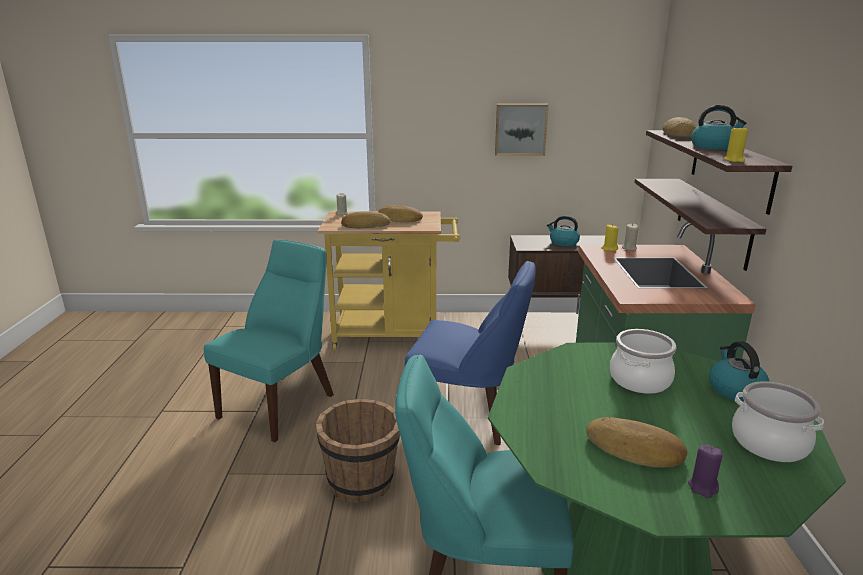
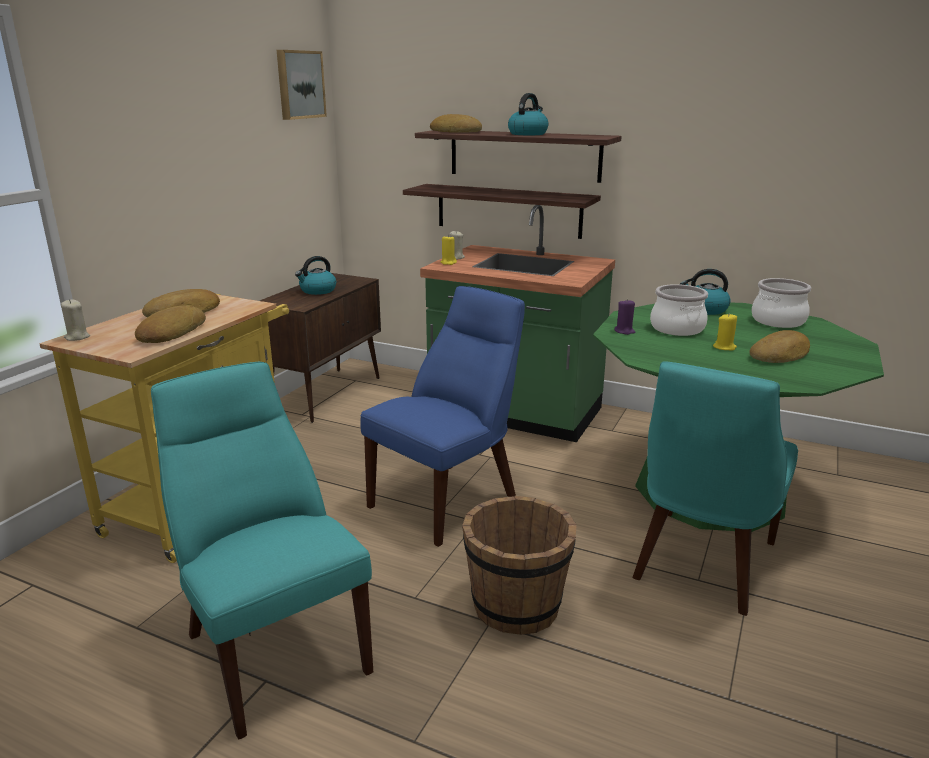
camera: 65 degrees left, 0 degrees up
picture [495,104,549,156] -> picture moved to [277,50,327,120]
purple candle [688,445,722,498] -> purple candle moved to [614,299,636,335]
yellow candle [724,126,748,162] -> yellow candle moved to [713,313,737,351]

